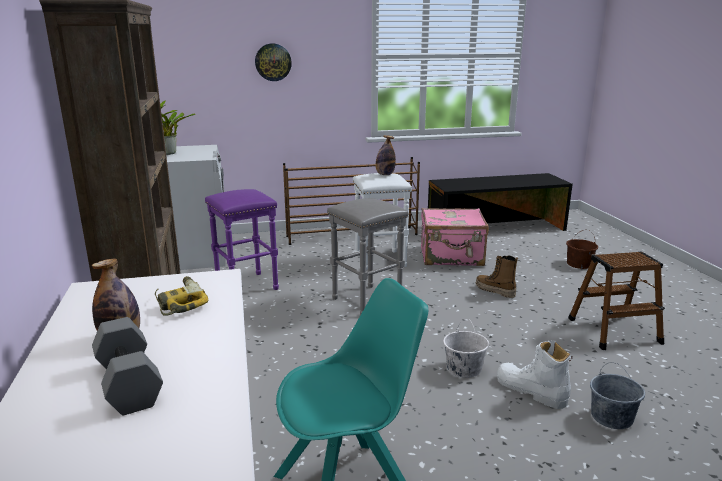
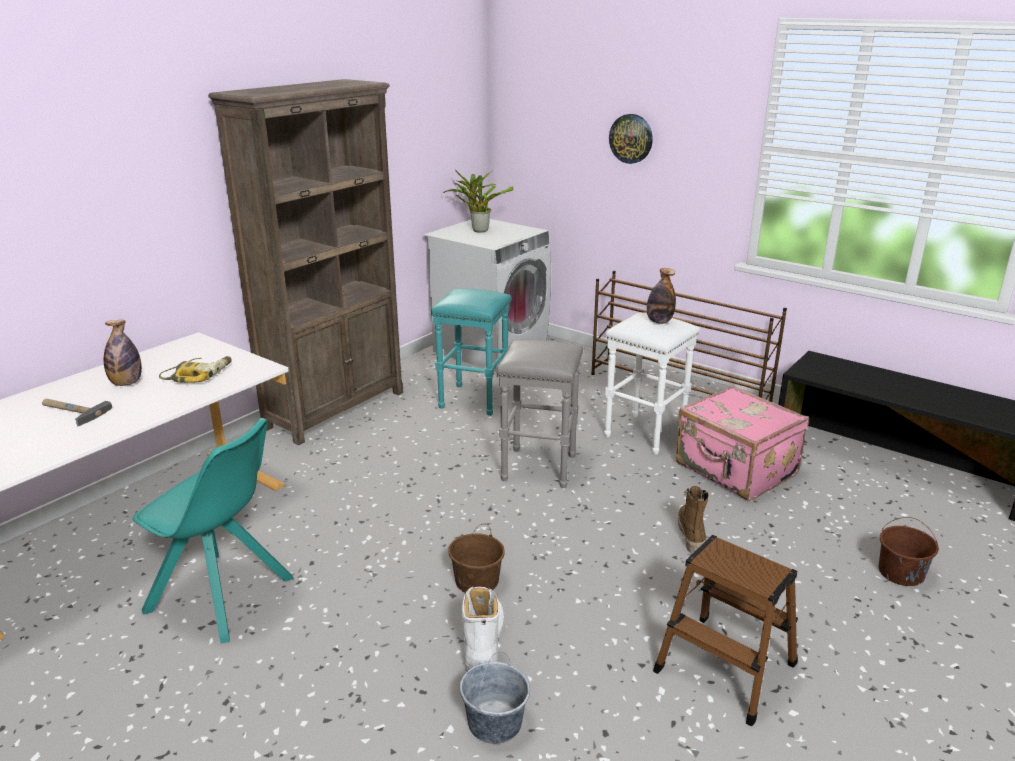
camera: 50 degrees right, 5 degrees up
grey dumbbell [92,317,163,415] -> hammer [42,399,112,427]
purple stool [205,189,279,290] -> turquoise stool [431,288,511,416]
white bucket [443,319,489,378] -> brown bucket [448,524,505,593]

